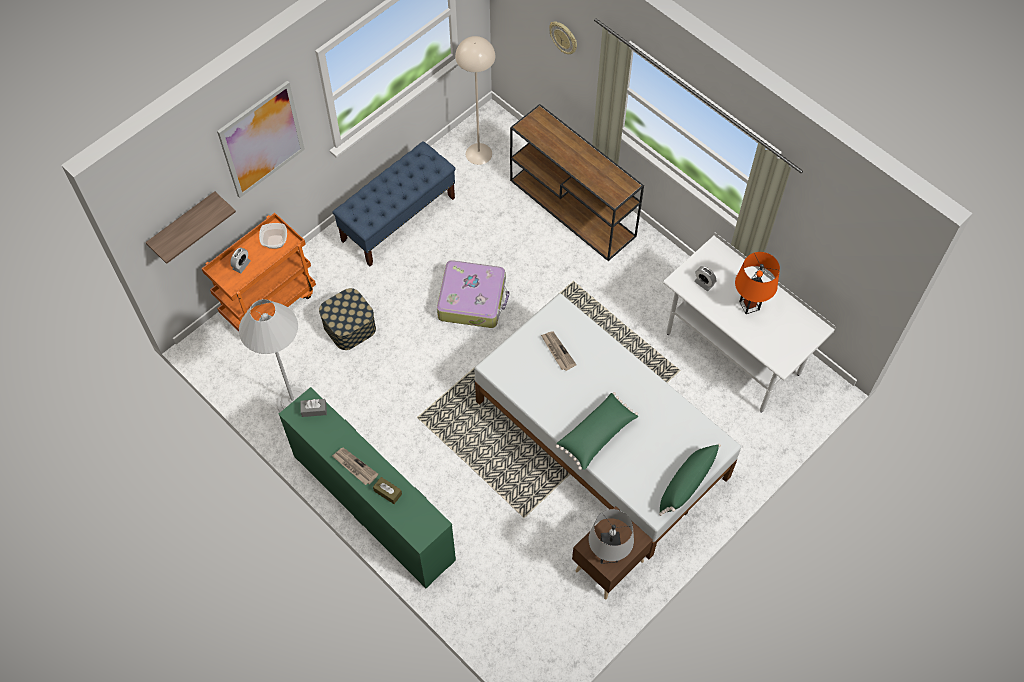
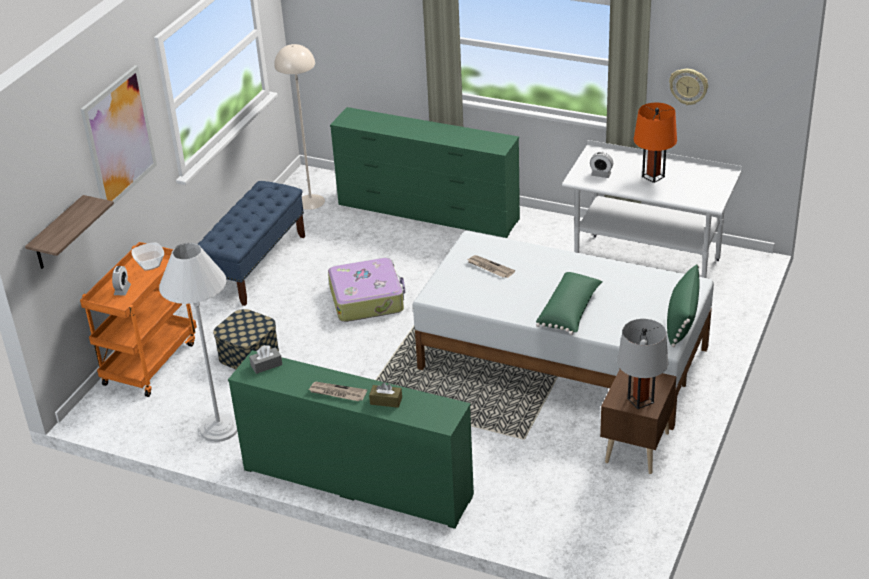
camera: 20 degrees left, 25 degrees down
brown console table [510,104,644,261] -> green dresser [330,107,520,238]
wall clock [549,21,577,54] -> wall clock moved to [669,69,708,105]

